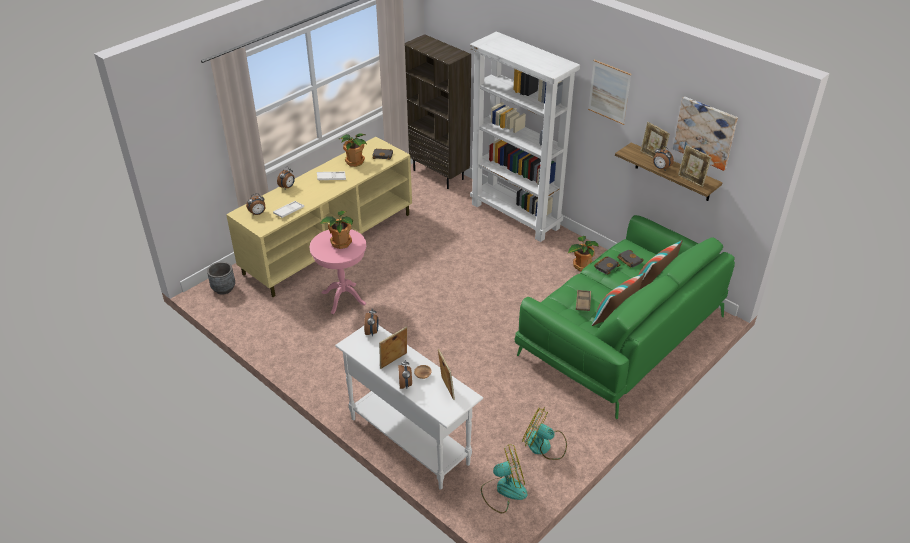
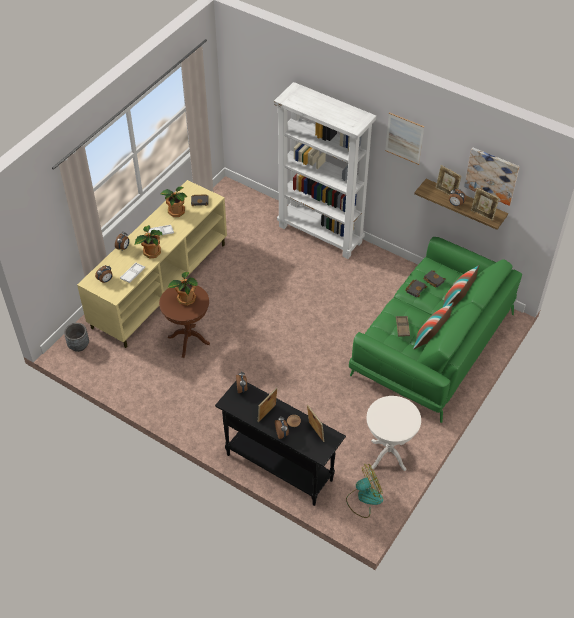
camera: 10 degrees left, 10 degrees up
pink side table [310,229,366,314] -> brown side table [159,285,210,358]
white console table [335,325,483,490] -> black console table [215,381,346,506]
brown bookcase [405,34,471,189] -> none
fan [522,407,567,460] -> white side table [366,396,421,471]
potted plant [568,236,599,271] -> potted plant moved to [135,225,162,259]

